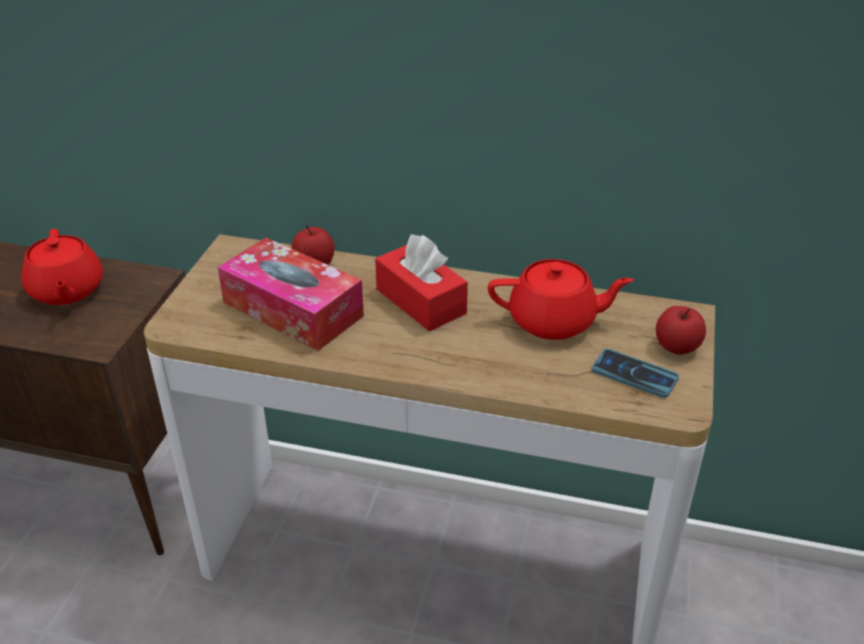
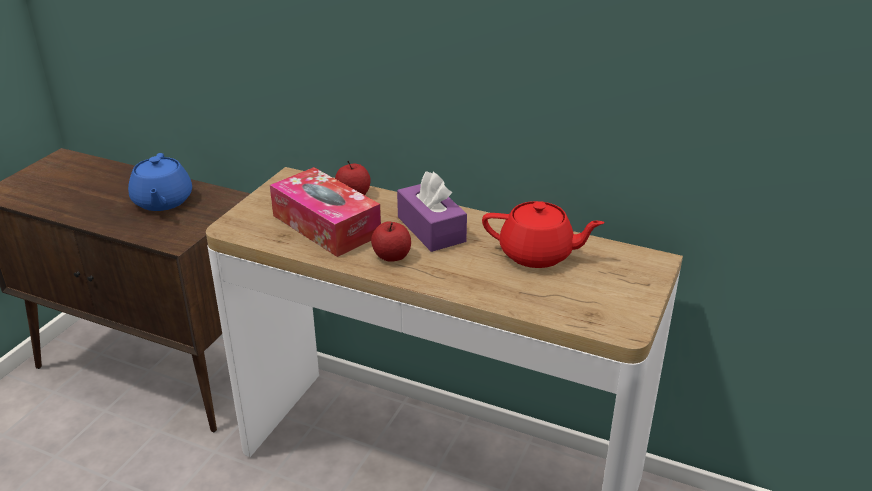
camera: 10 degrees right, 5 degrees down
red teapot [21,229,103,305] -> blue teapot [128,153,192,211]
red tissue box [375,234,468,331] -> purple tissue box [397,171,467,252]
phone [592,349,679,398] -> none
apple [656,306,706,355] -> apple moved to [371,221,411,262]

